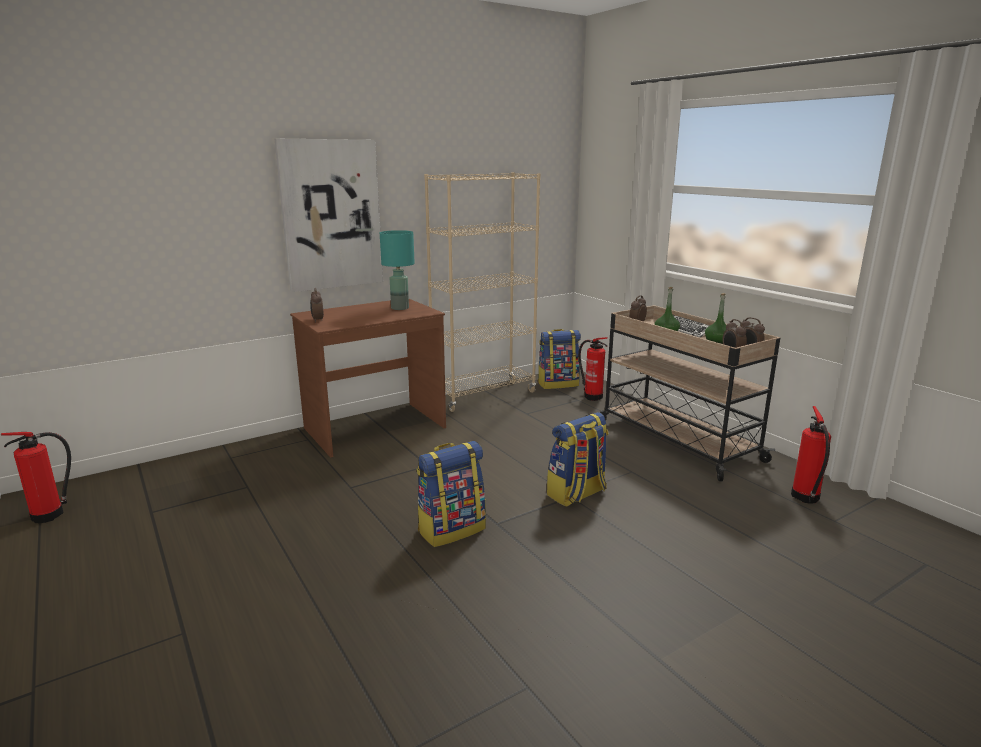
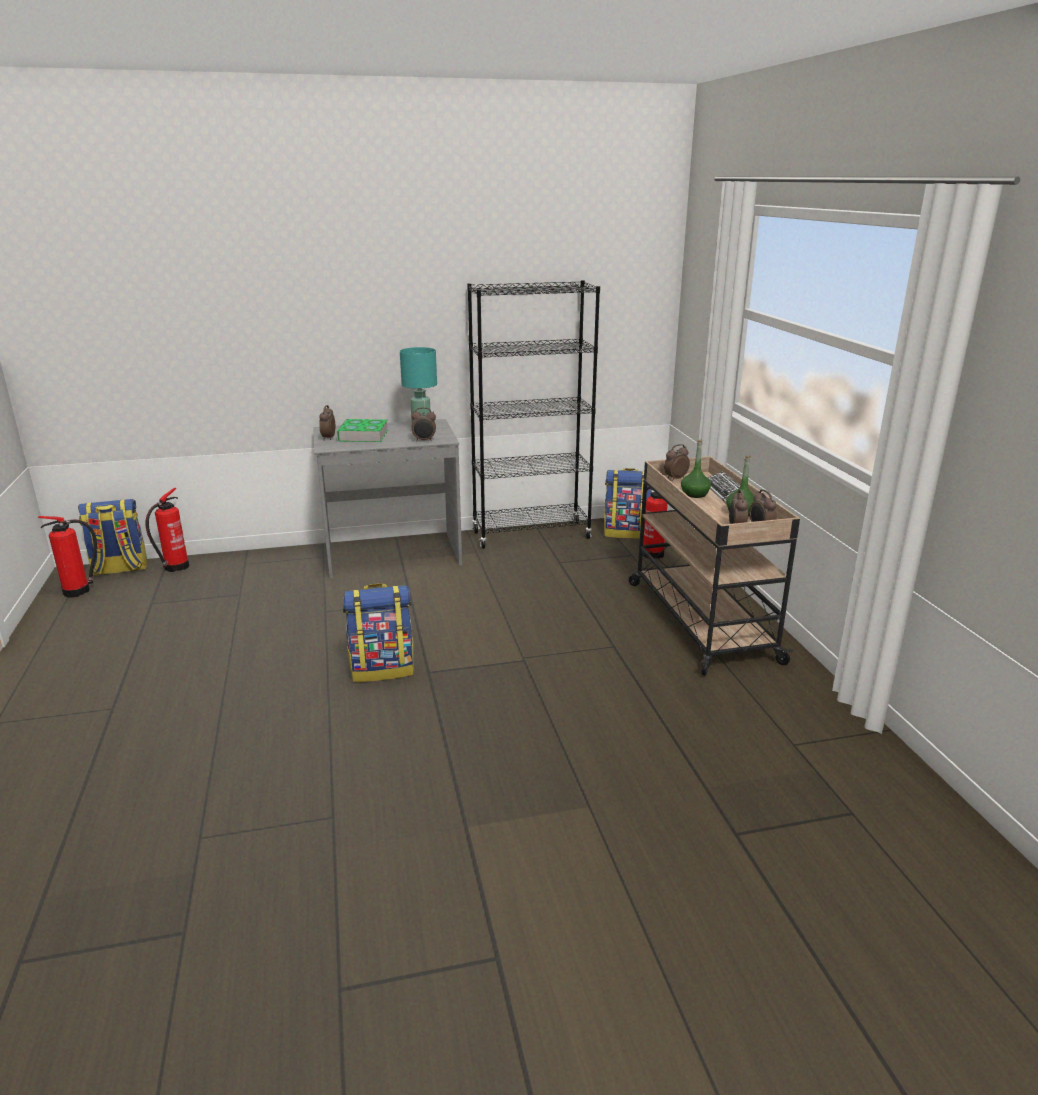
camera: 20 degrees right, 5 degrees up
picture [274,139,383,292] -> none
brown desk [290,299,446,457] -> grey desk [314,419,462,579]
beige bookcase [424,172,541,412] -> black bookcase [467,280,600,549]
backpack [547,412,608,507] -> backpack moved to [78,499,147,576]
fire extinguisher [791,406,831,504] -> fire extinguisher moved to [145,488,189,572]
none -> book [337,419,388,442]
none -> alarm clock [411,407,436,442]

